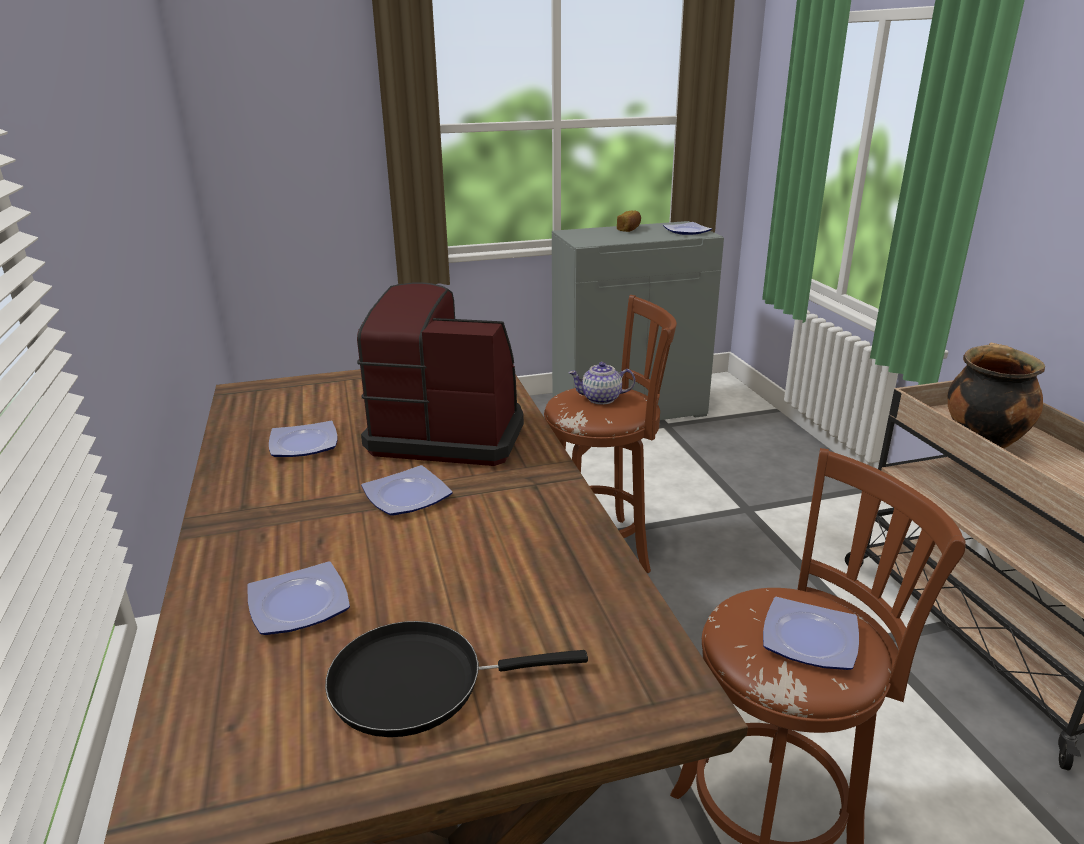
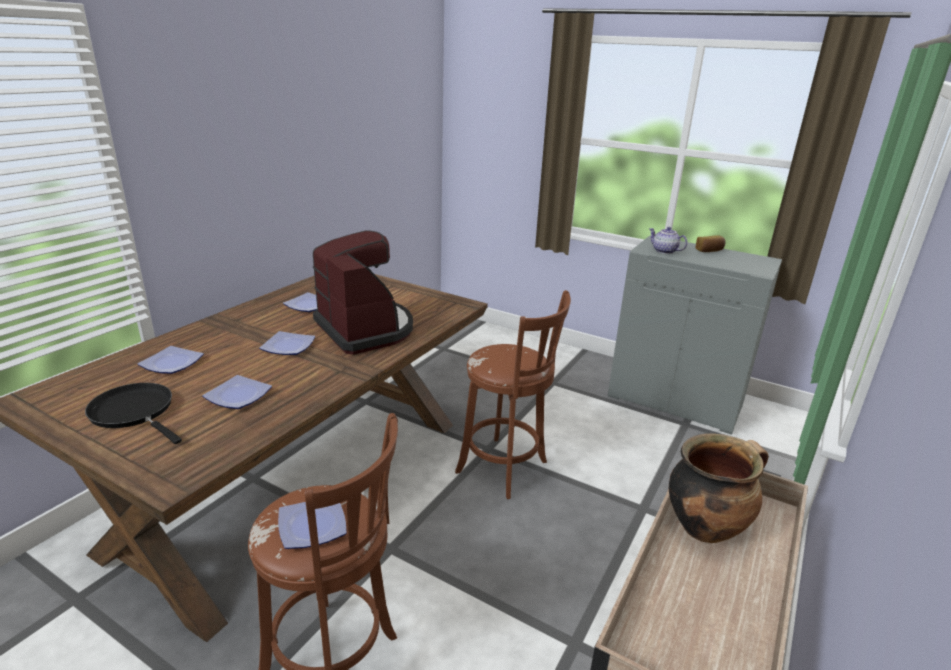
camera: 45 degrees right, 0 degrees up
teapot [568,362,635,405] -> teapot moved to [649,227,688,254]
plate [663,222,712,235] -> plate moved to [202,375,272,409]

